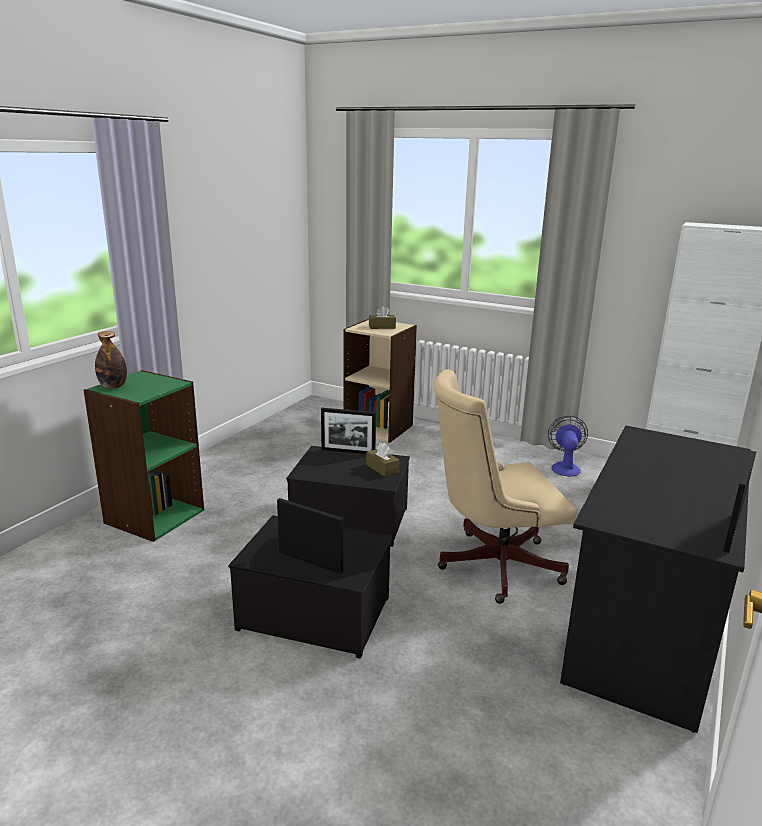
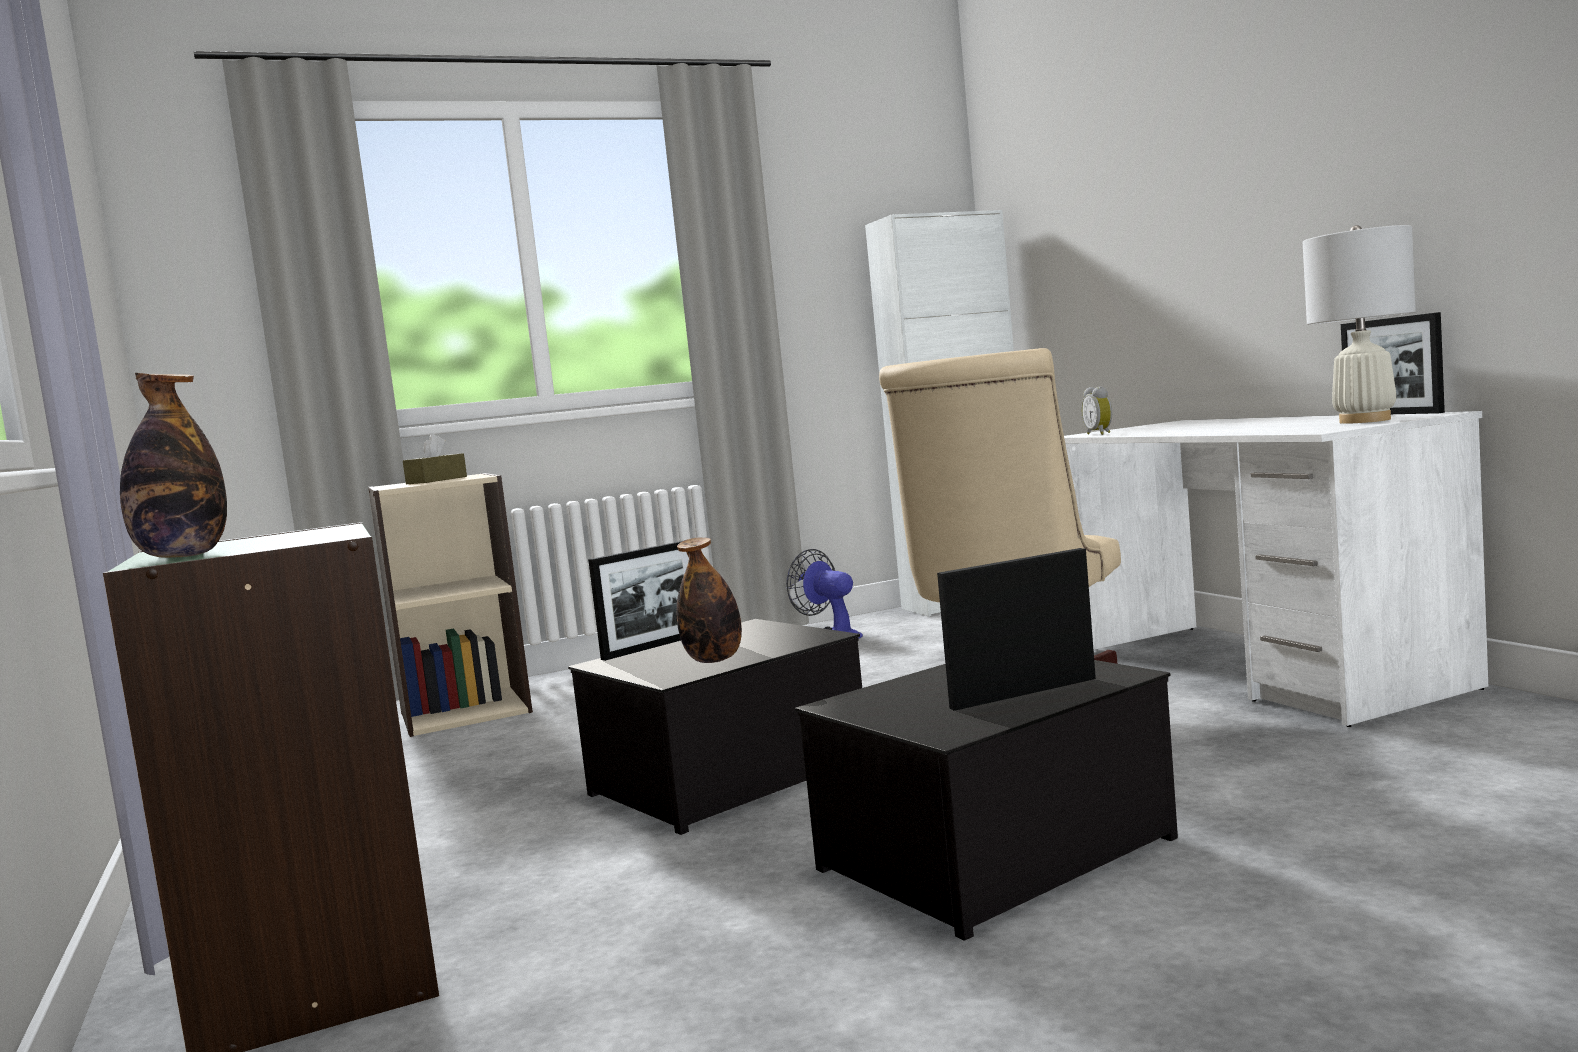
camera: 50 degrees left, 15 degrees down
brown tissue box [366,443,400,477] -> none
black desk [560,425,751,733] -> white desk [1064,411,1488,727]
none -> bottle [676,537,742,663]
none -> alarm clock [1081,387,1112,435]
none -> white table lamp [1303,225,1416,424]

